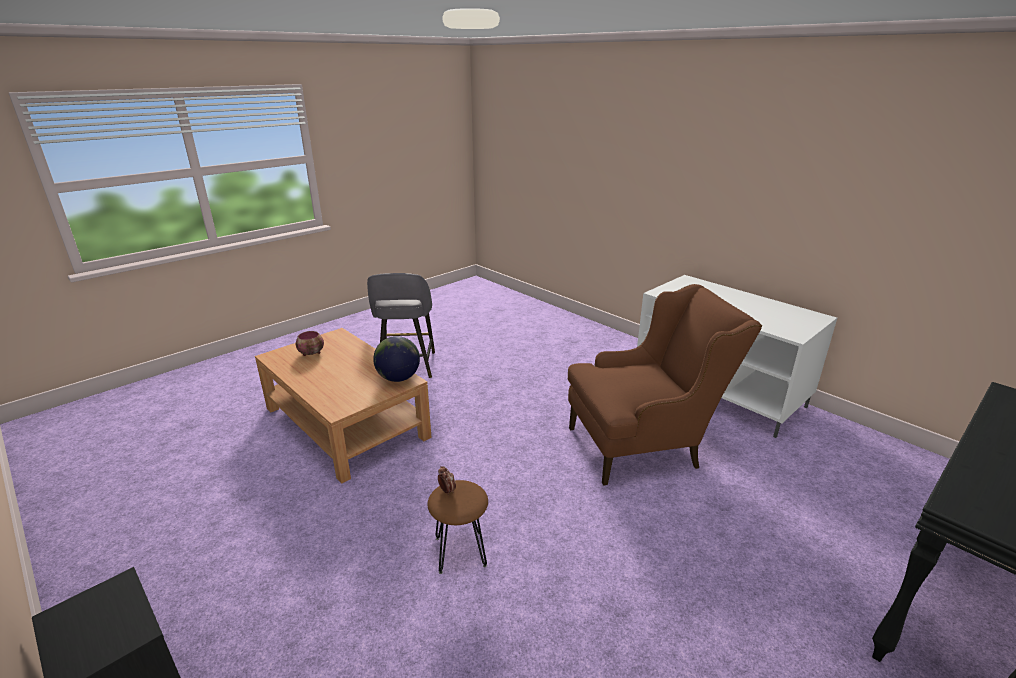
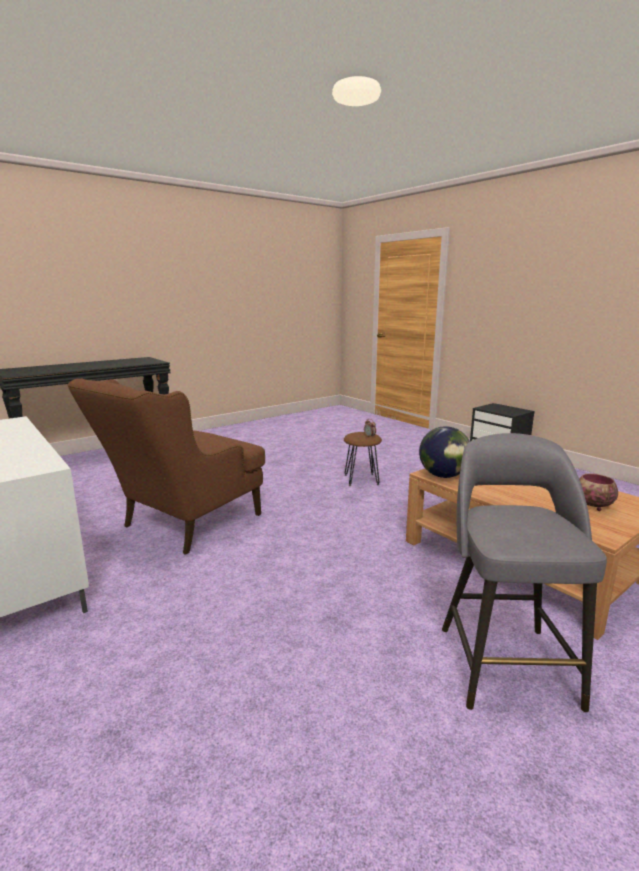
camera: 175 degrees left, 10 degrees down
brown armchair [568,284,762,486] -> brown armchair turned 45 degrees counterclockwise [67,379,265,555]

